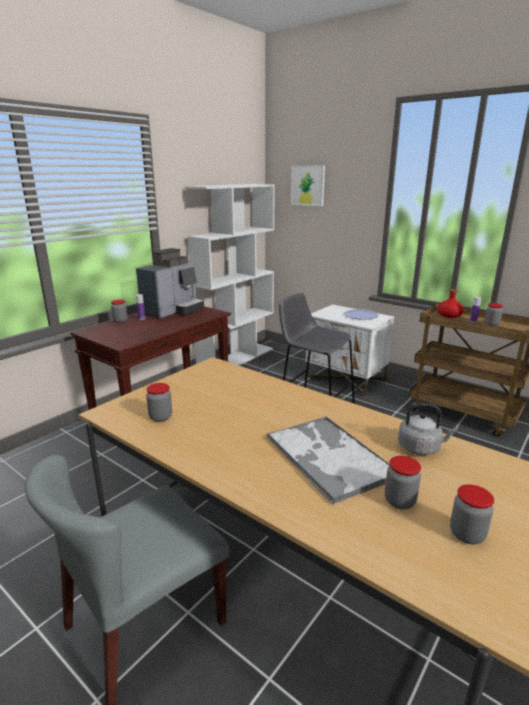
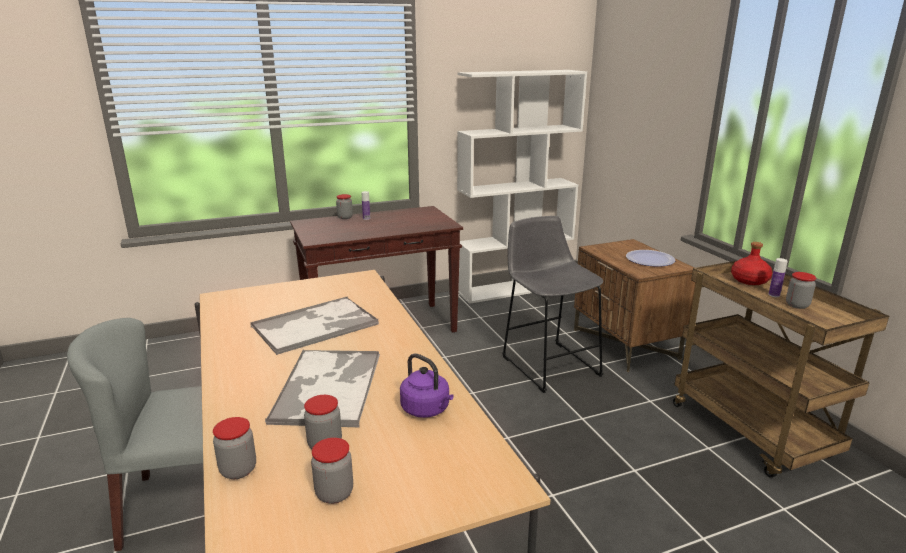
camera: 30 degrees right, 0 degrees up
coffee machine [136,248,204,319] -> none
jar [146,383,172,422] -> jar moved to [213,417,256,479]
picture [291,165,325,206] -> none
white nightstand [305,304,394,397] -> brown nightstand [574,239,696,372]
grey kettle [398,403,458,455] -> purple kettle [400,353,454,418]
none -> tray [250,296,379,355]

